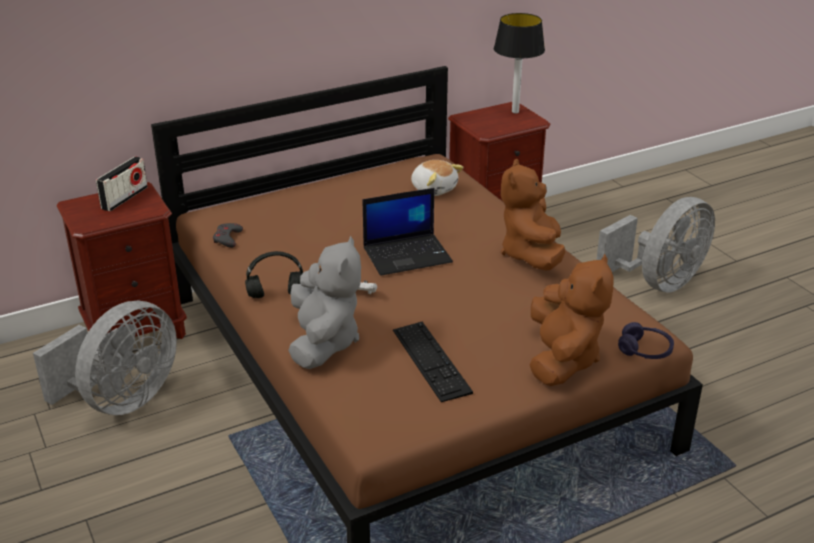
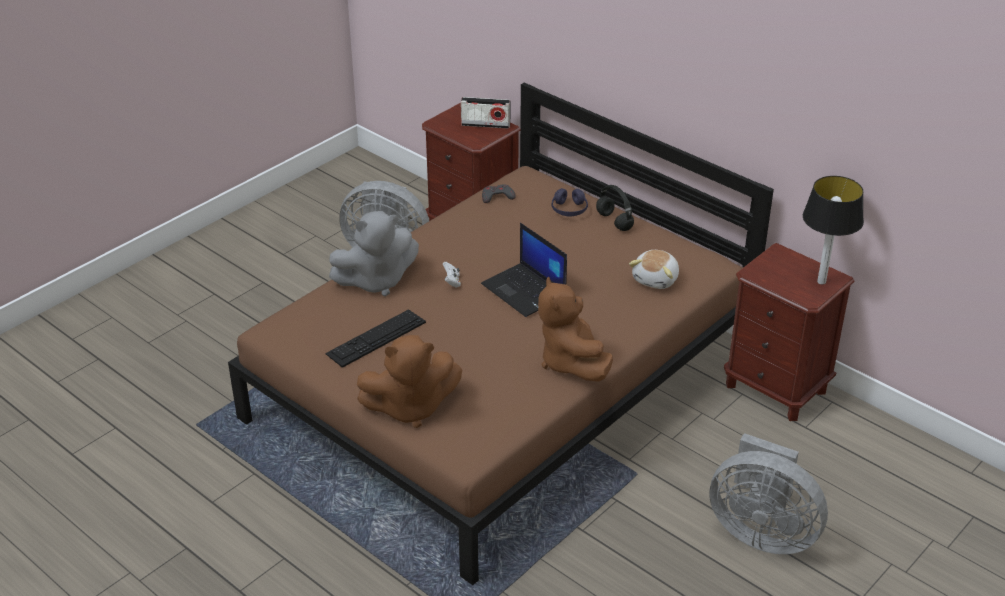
camera: 70 degrees right, 5 degrees up
black headphones [245,251,303,298] -> black headphones moved to [596,185,634,231]
brown plush toy [501,159,565,270] -> brown plush toy turned 90 degrees counterclockwise [538,276,613,382]
purple headphones [618,322,674,359] -> purple headphones moved to [551,188,588,216]

